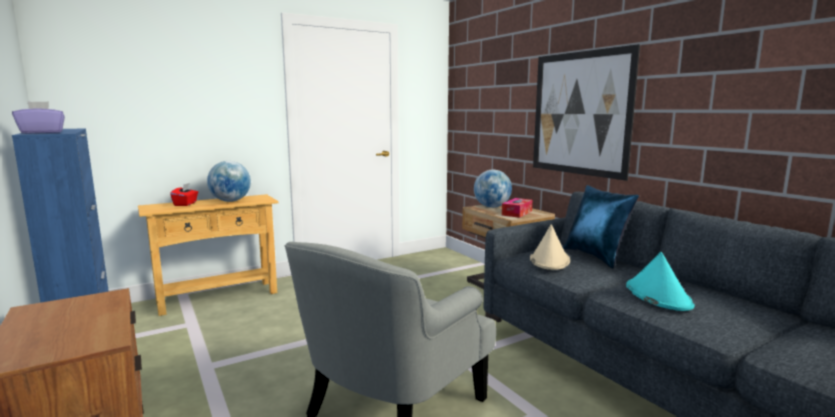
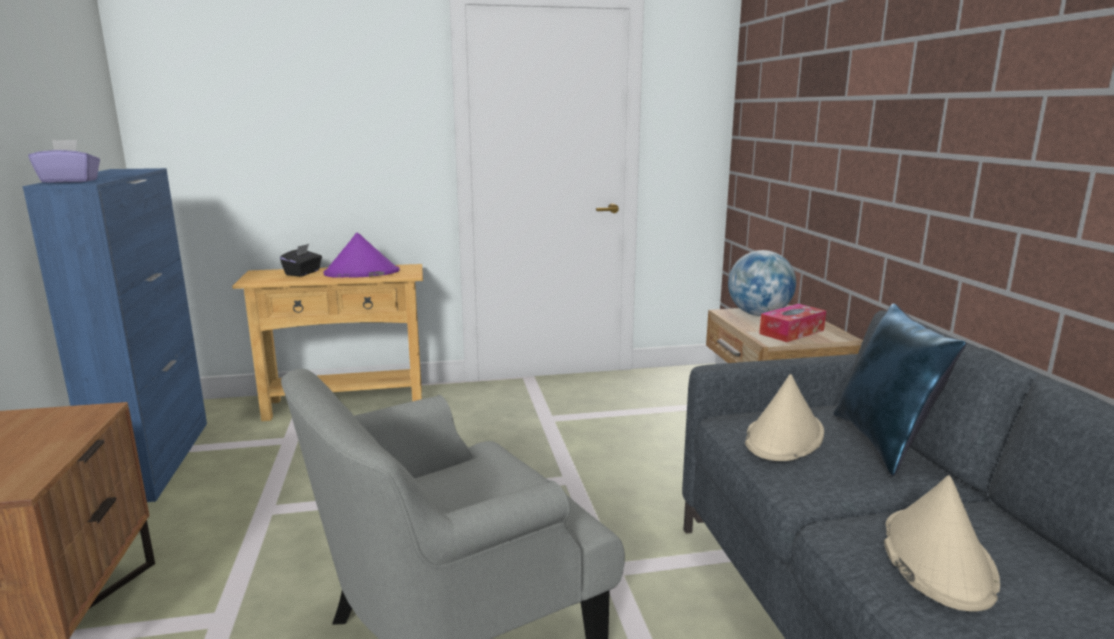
camera: 20 degrees right, 5 degrees up
red tissue box [170,183,198,206] -> black tissue box [280,244,322,276]
globe [207,161,251,202] -> purple hat [324,232,400,278]
picture [533,44,640,181] -> none
turquoise hat [626,252,695,311] -> beige hat [884,475,1000,611]

